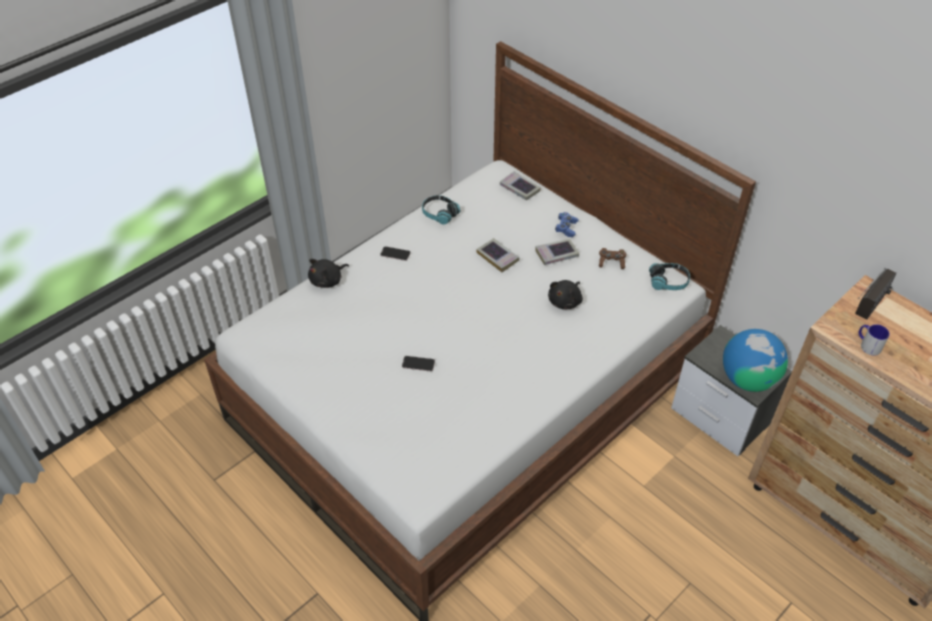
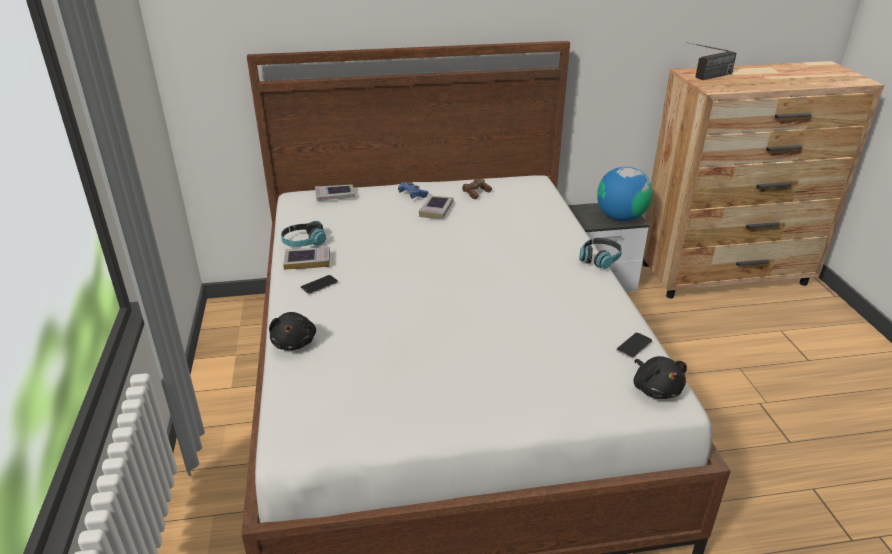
camera: 55 degrees left, 15 degrees down
phone [402,356,435,372] -> phone moved to [616,333,652,358]
book [476,238,519,272] -> book moved to [283,247,330,270]
black plush toy [548,280,583,309] -> black plush toy moved to [634,356,687,399]
headphones [649,263,690,290] -> headphones moved to [579,238,622,268]
radio [855,268,897,320] -> radio turned 75 degrees clockwise [686,42,736,80]
mug [859,324,890,355] -> none

